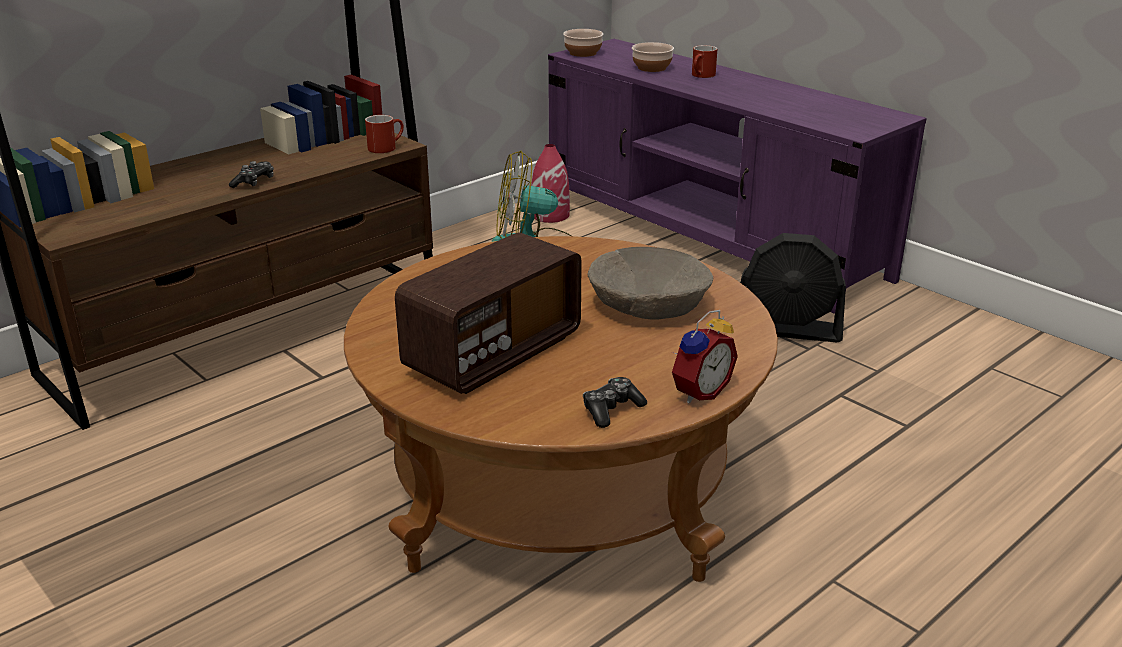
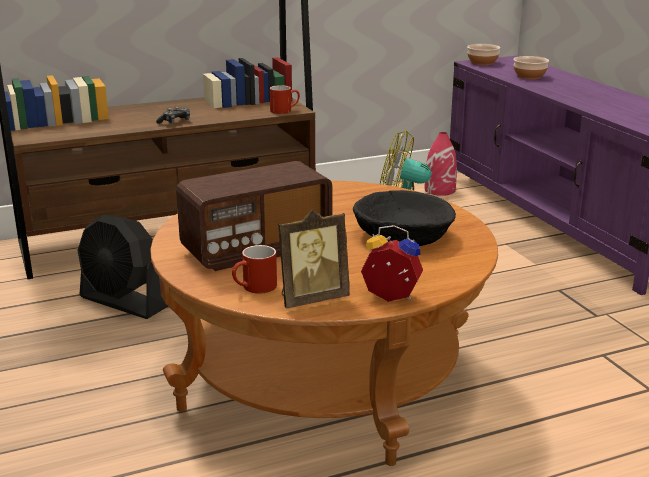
camera: 20 degrees right, 5 degrees down
game controller [583,377,647,428] -> picture frame [278,209,350,308]
beige bowl [587,247,713,319] -> black bowl [353,190,456,246]
alarm clock [672,310,738,403] -> alarm clock turned 135 degrees counterclockwise [361,225,423,302]
red mug [692,45,717,78] -> red mug moved to [232,245,277,294]
black fan [741,233,846,342] -> black fan moved to [77,215,168,319]

